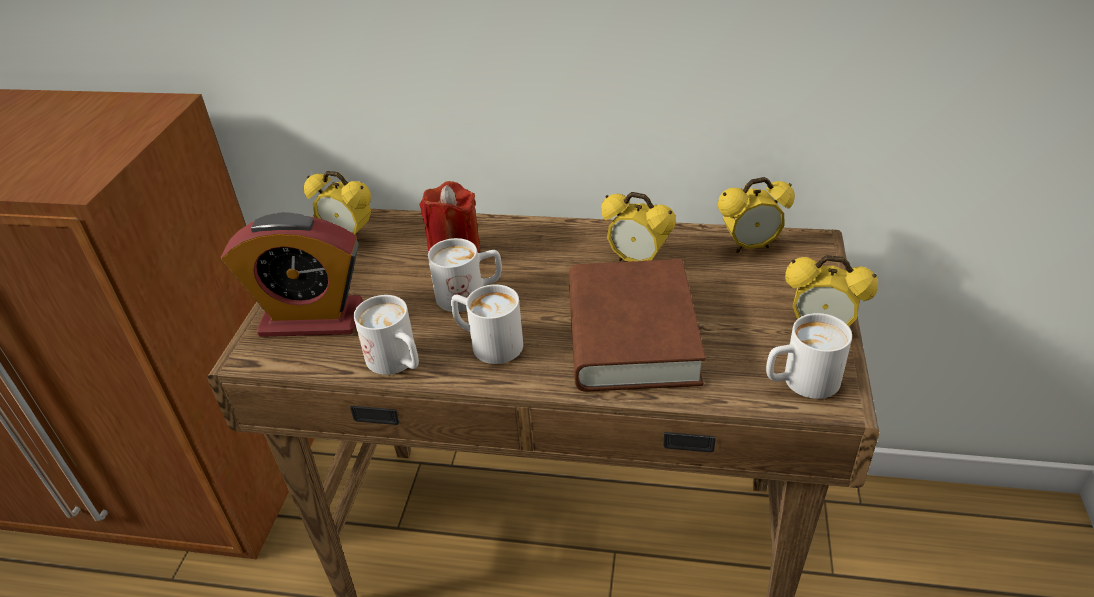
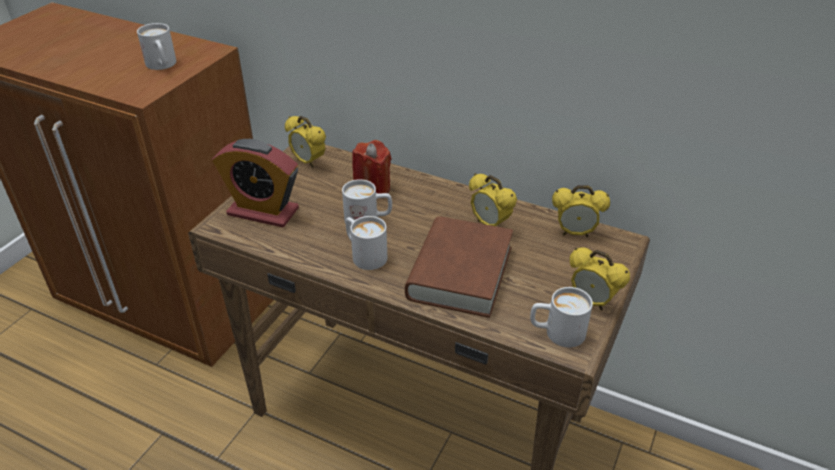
camera: 15 degrees right, 0 degrees up
white mug [354,295,419,375] -> white mug moved to [137,23,176,70]

